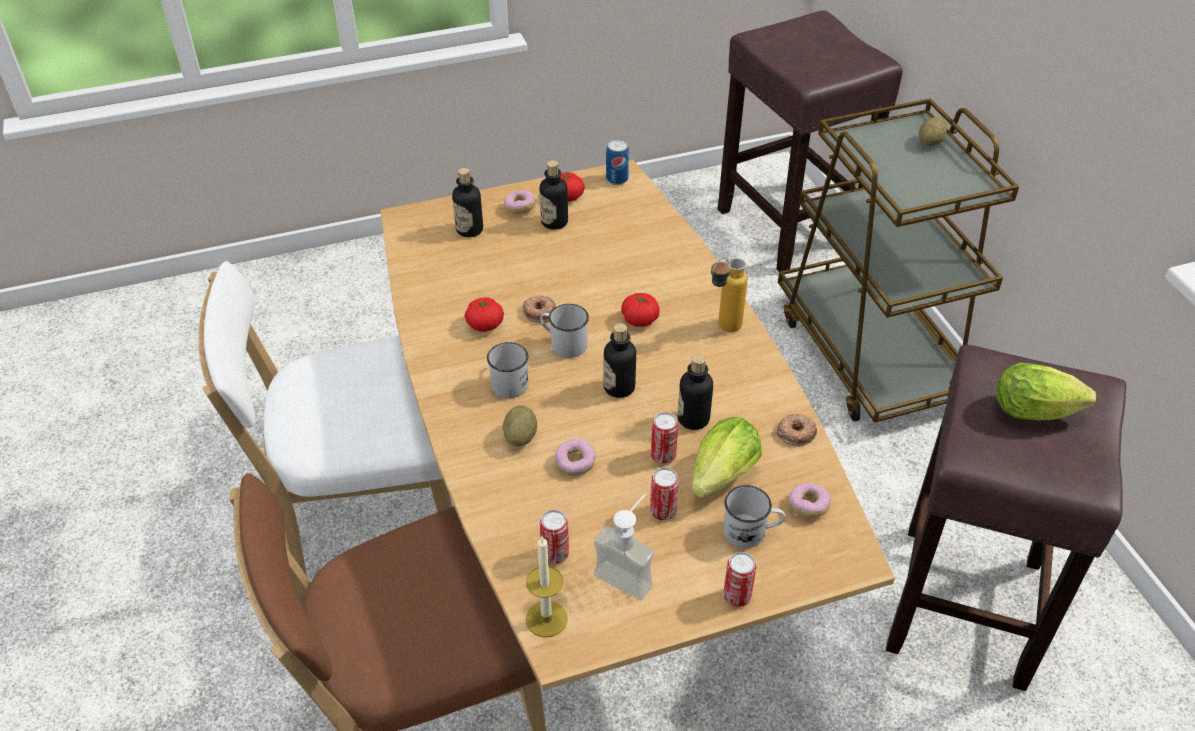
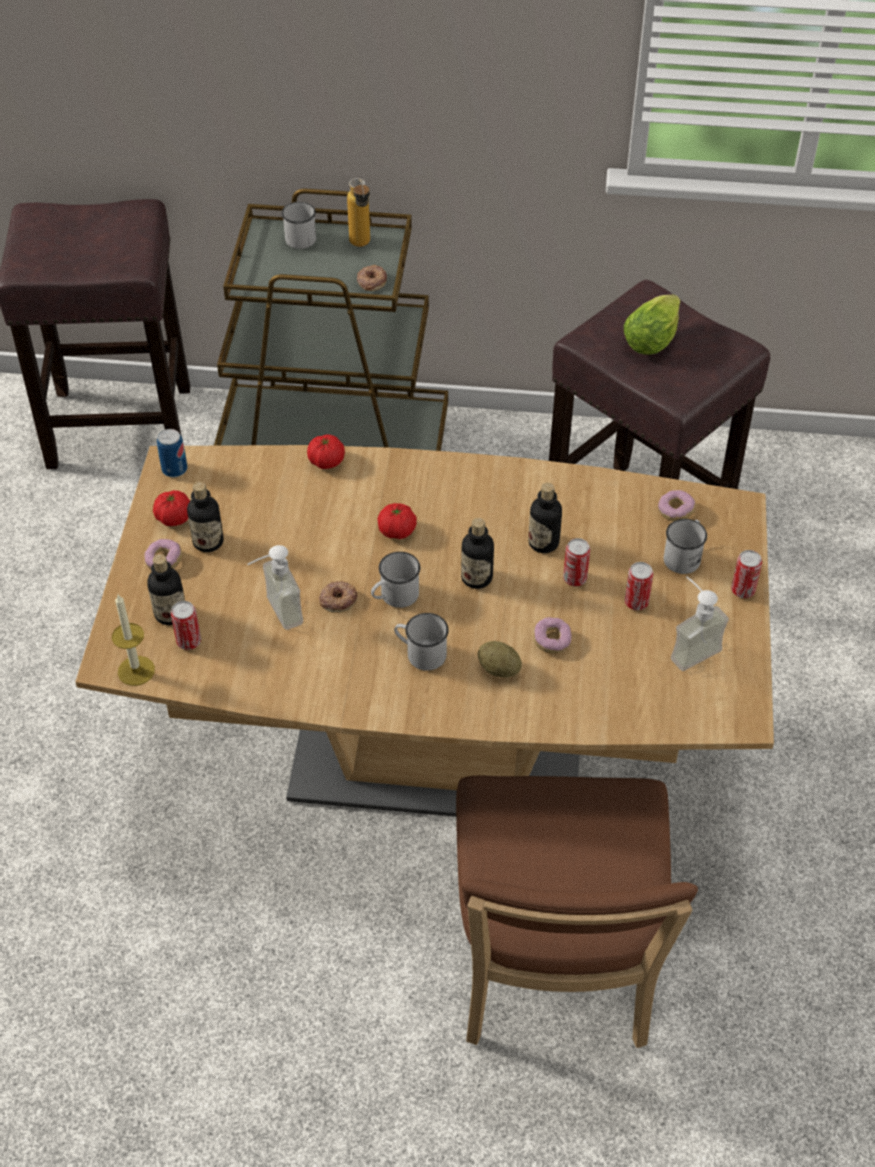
camera: 65 degrees left, 5 degrees up
white chair [199,261,452,576] -> none
tomato [465,298,504,332] -> tomato moved to [307,434,345,469]
candle [526,537,568,637] -> candle moved to [112,595,155,686]
can [540,510,569,564] -> can moved to [171,601,201,650]
lettuce [692,417,762,498] -> none
bottle [711,258,748,332] -> bottle moved to [347,178,370,247]
donut [777,414,817,446] -> donut moved to [357,265,387,291]
potato [919,117,947,146] -> white mug [281,202,316,249]
none -> soap dispenser [248,545,303,630]

